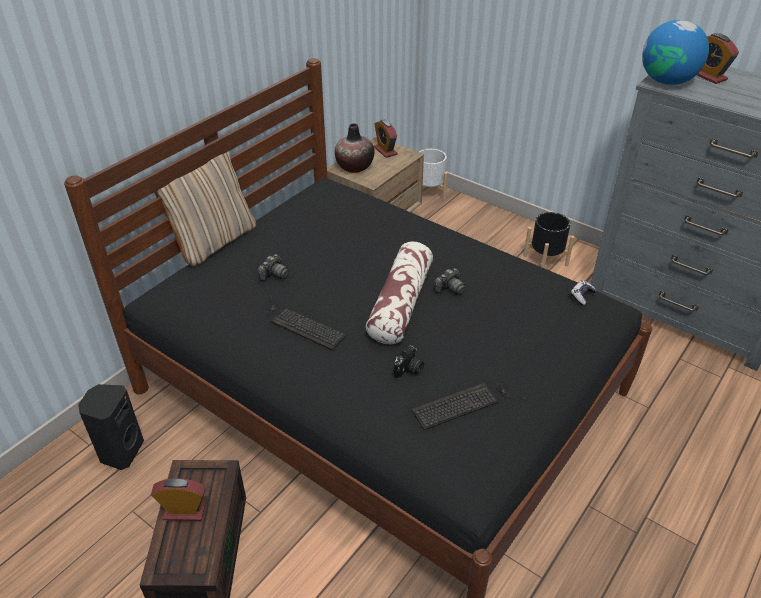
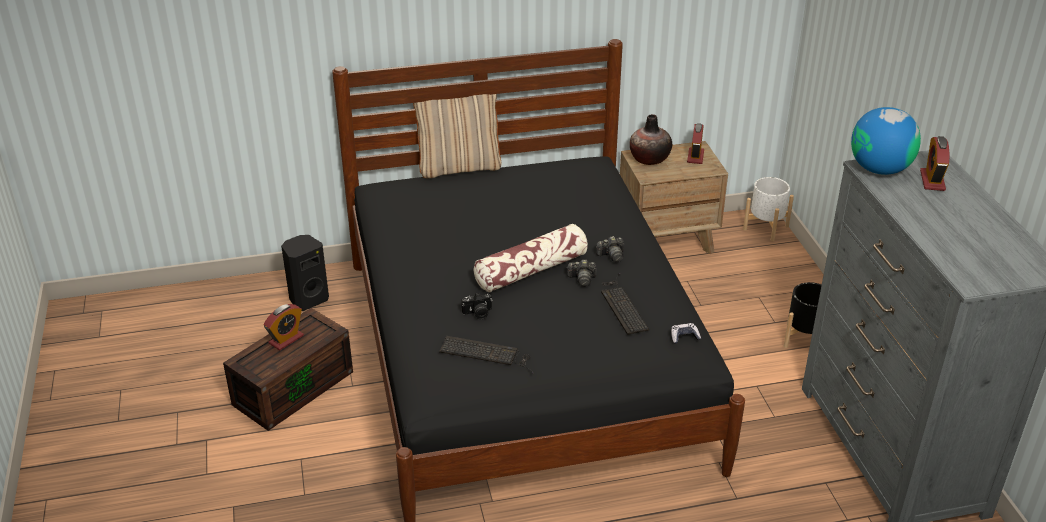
camera: 40 degrees right, 5 degrees down
alarm clock [151,478,206,521] -> alarm clock turned 90 degrees clockwise [264,304,304,351]
camera [258,254,290,281] -> camera moved to [596,236,624,262]
keyboard [264,296,346,351] -> keyboard moved to [601,273,649,335]

